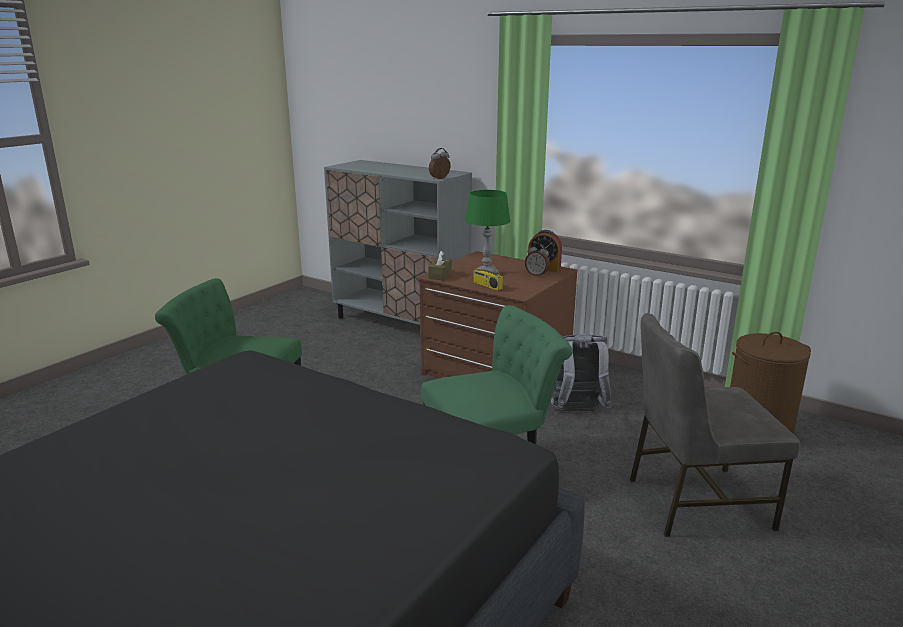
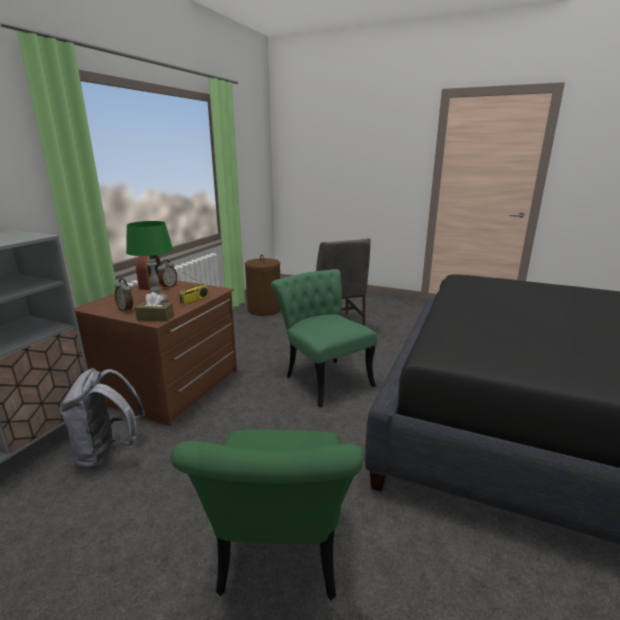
camera: 100 degrees left, 0 degrees up
alarm clock [429,148,451,180] -> alarm clock moved to [115,278,133,312]
grey backpack [551,334,612,411] -> grey backpack moved to [59,368,145,469]

